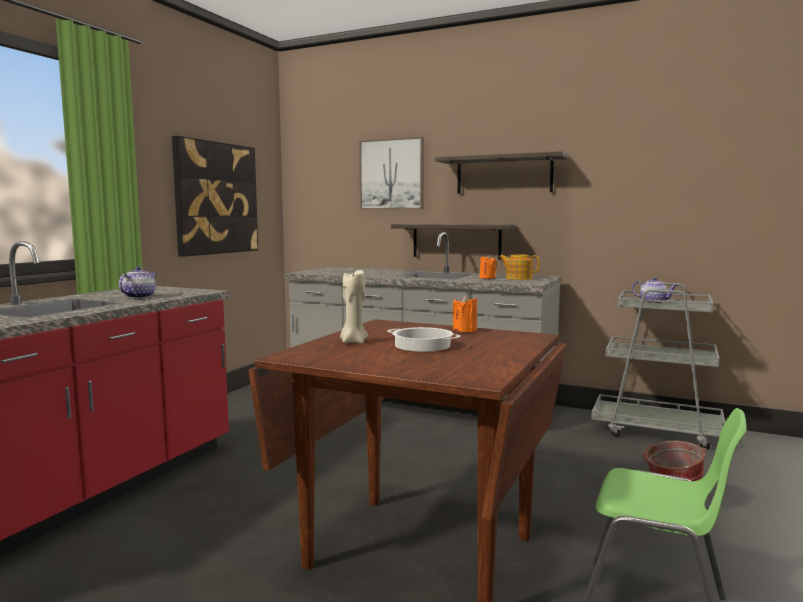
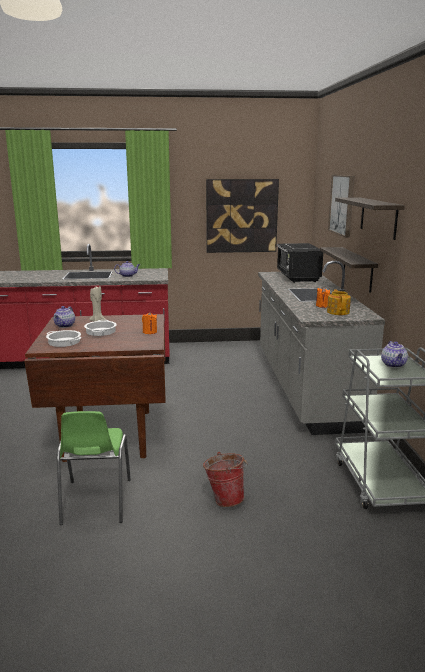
camera: 60 degrees right, 10 degrees up
none -> cooking pot [46,330,82,347]
none -> teapot [53,306,75,328]
none -> black microwave [277,243,323,283]

